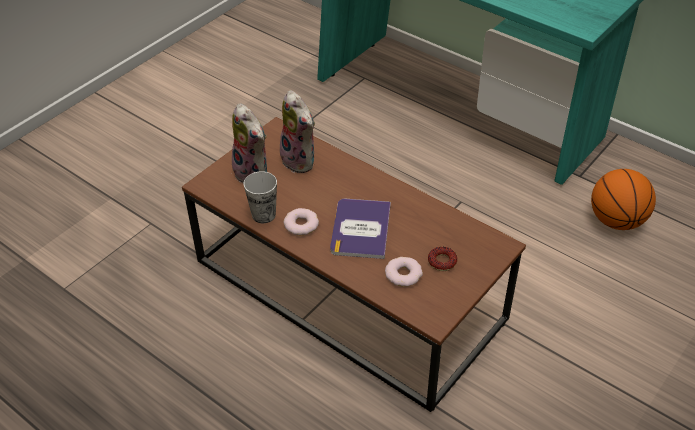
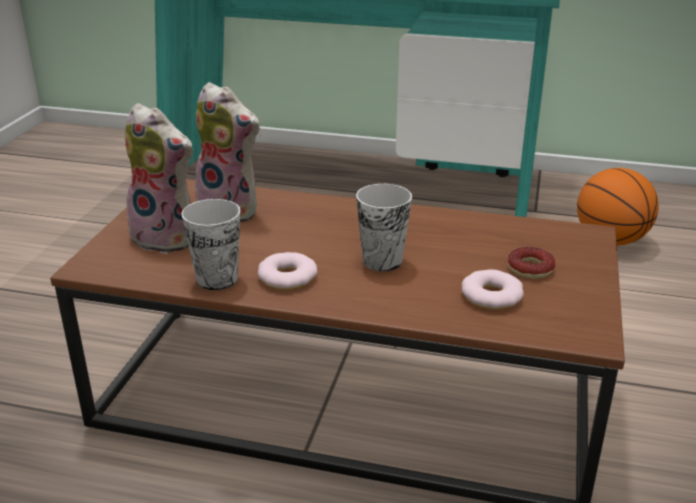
camera: 25 degrees left, 15 degrees down
book [330,199,391,259] -> cup [356,184,412,271]

